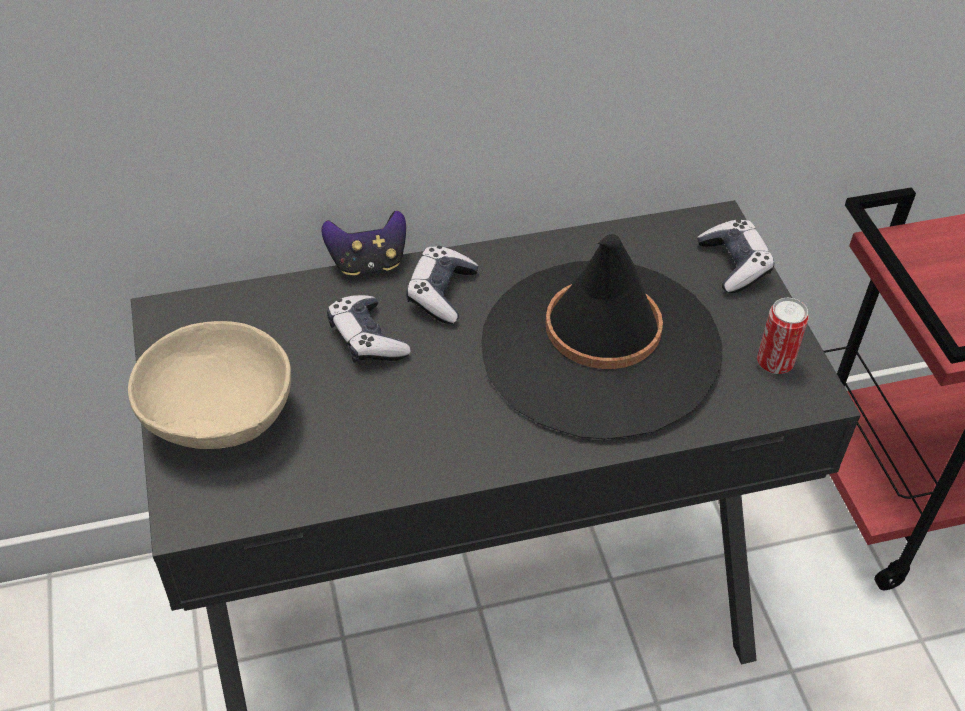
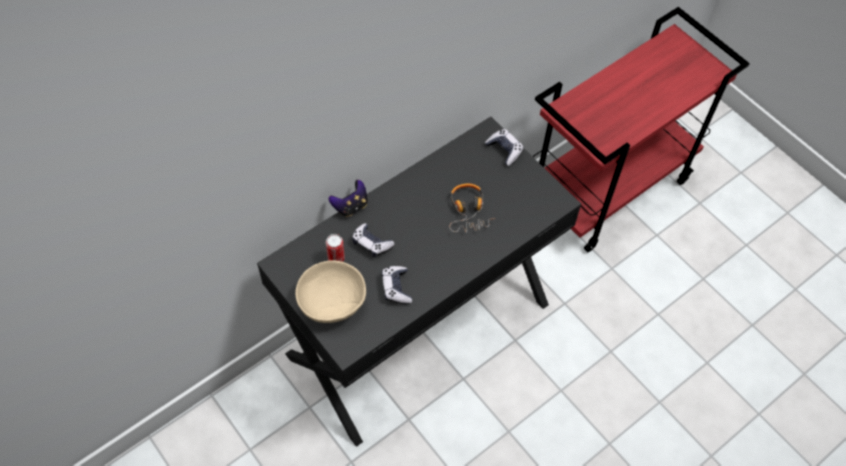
camera: 25 degrees left, 10 degrees up
game controller [406,246,479,324] -> game controller moved to [382,266,412,304]
black hat [481,234,722,439] -> headphones [449,184,496,232]
can [757,298,809,374] -> can moved to [326,234,345,262]

